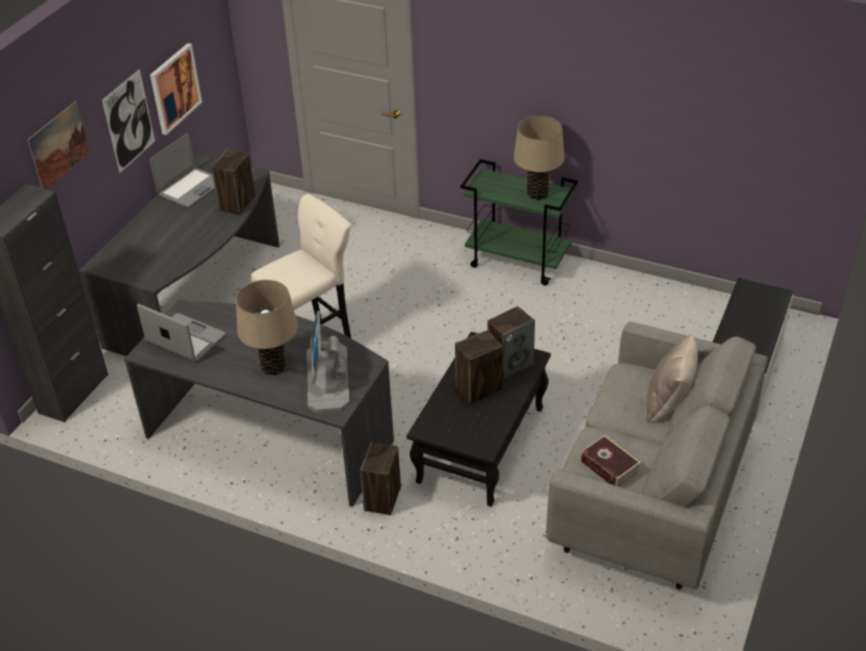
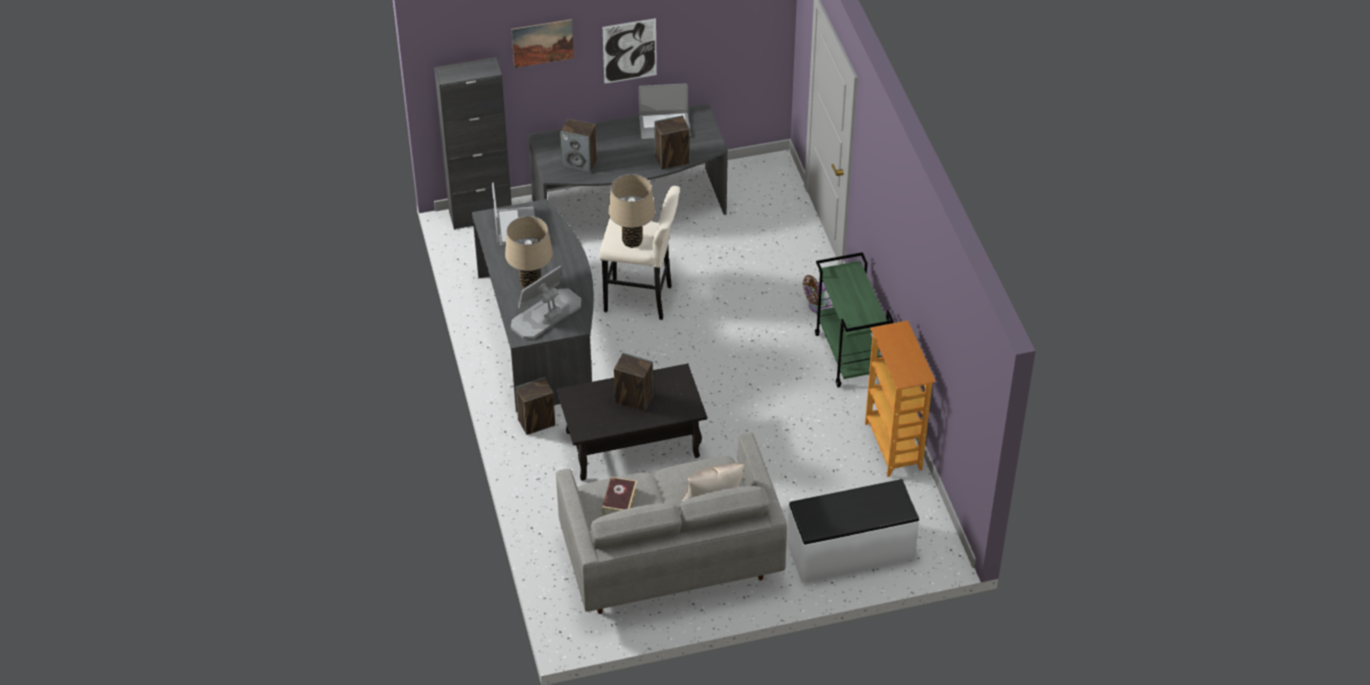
camera: 50 degrees right, 5 degrees up
picture [150,43,202,135] -> none
speaker [487,306,535,380] -> speaker moved to [560,119,597,173]
beige table lamp [514,116,564,200] -> beige table lamp moved to [609,174,655,248]
none -> brown fan [803,275,831,313]
none -> bookcase [865,321,936,477]

